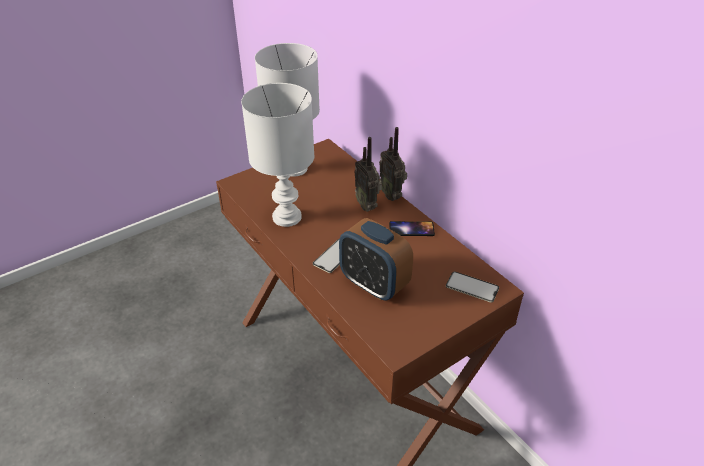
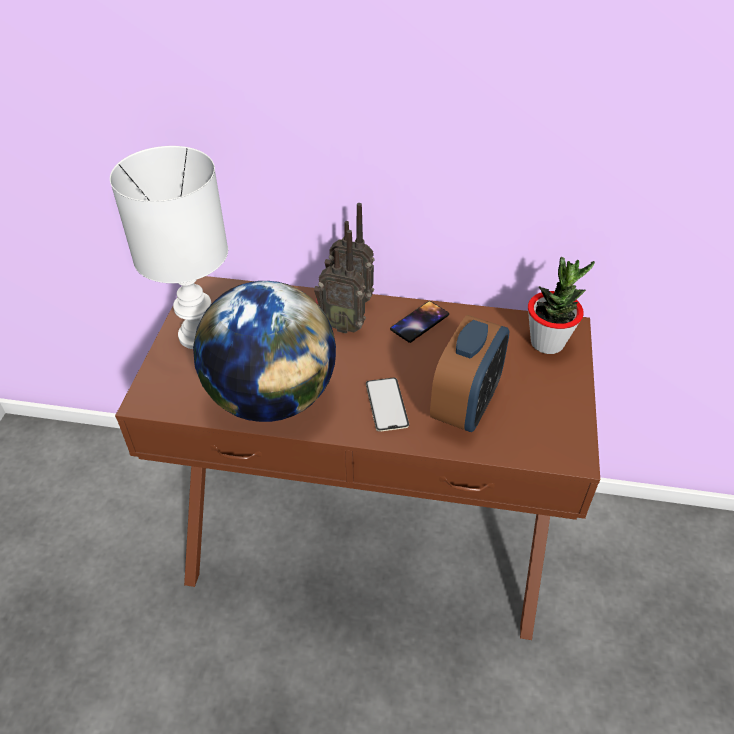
camera: 45 degrees left, 5 degrees up
white table lamp [241,83,314,227] -> globe [193,281,336,422]
alarm clock [339,218,413,301] -> alarm clock turned 60 degrees counterclockwise [430,315,509,432]
phone [446,271,499,302] -> potted plant [528,257,595,354]

